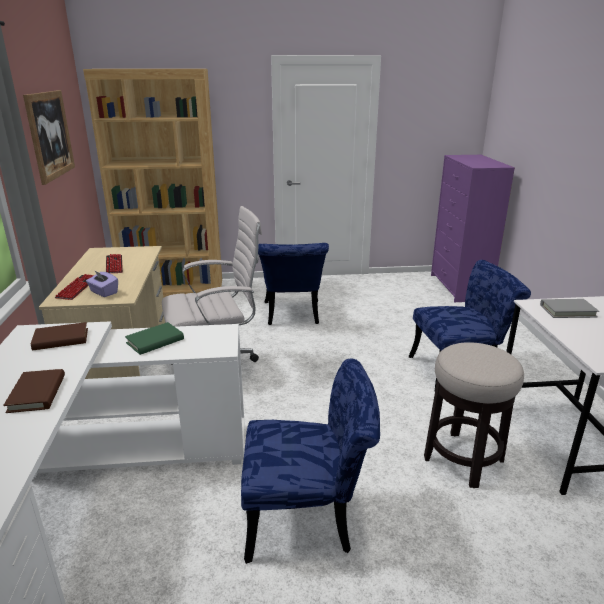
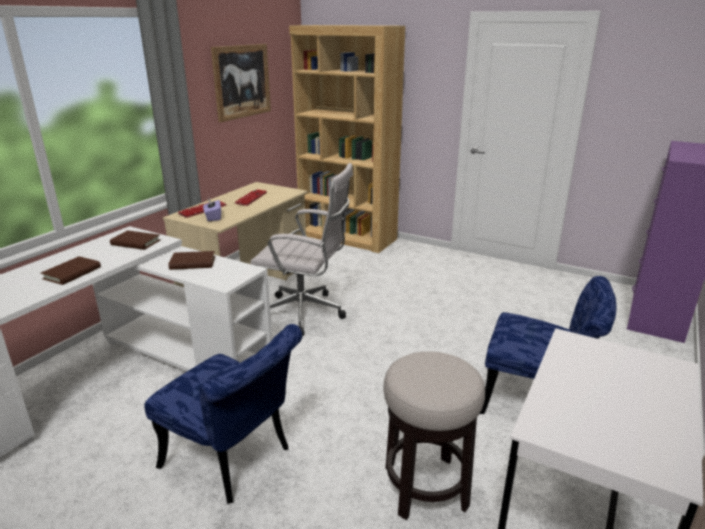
camera: 35 degrees right, 0 degrees up
green book [125,322,184,355] -> brown book [169,251,215,270]
blue chair [258,243,329,325] -> none
grey book [540,299,599,318] -> none

